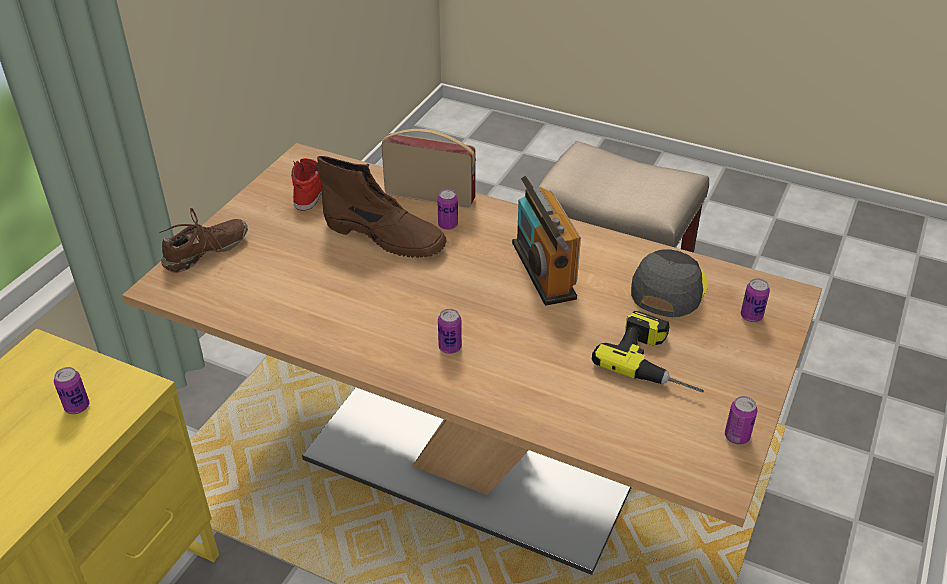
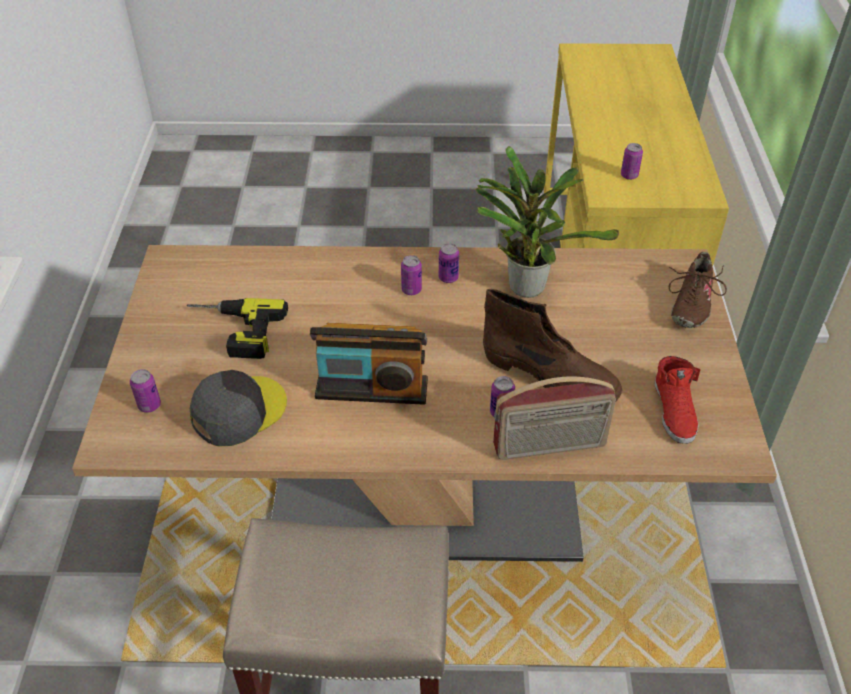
camera: 155 degrees right, 5 degrees up
brown boot [317,156,447,258] -> brown boot turned 150 degrees counterclockwise [483,289,622,401]
radio [512,176,581,306] -> radio turned 135 degrees clockwise [310,323,428,405]
grey cap [631,249,708,317] -> grey cap turned 135 degrees counterclockwise [190,370,287,447]
can [725,396,757,445] -> can moved to [439,243,459,283]
none -> potted plant [475,146,619,298]

